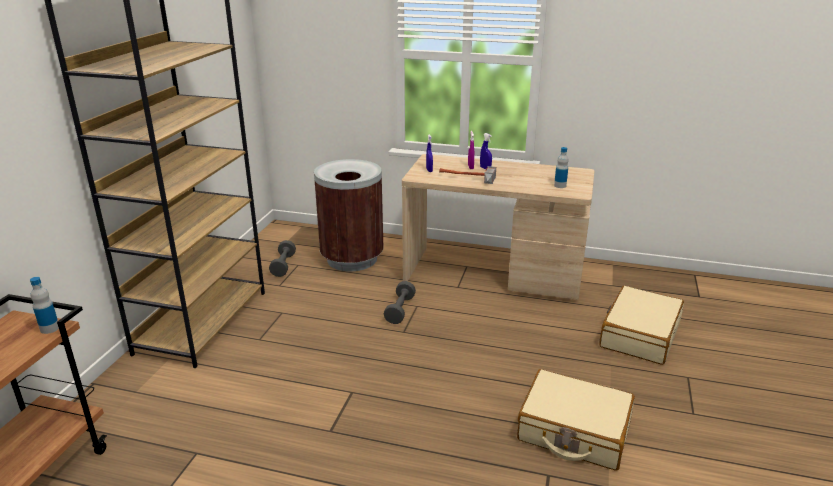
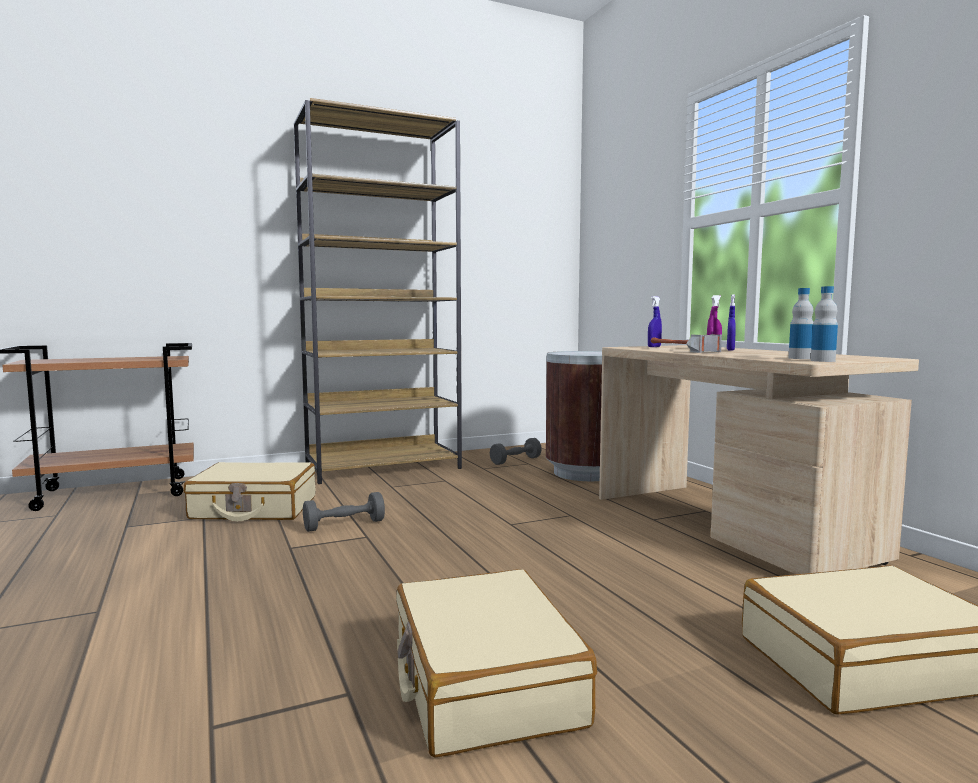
camera: 50 degrees right, 20 degrees down
bottle [30,277,59,334] -> bottle moved to [810,286,838,362]
grey dumbbell [384,281,416,324] -> grey dumbbell moved to [303,492,385,532]
none -> beige suitcase [184,462,316,521]

